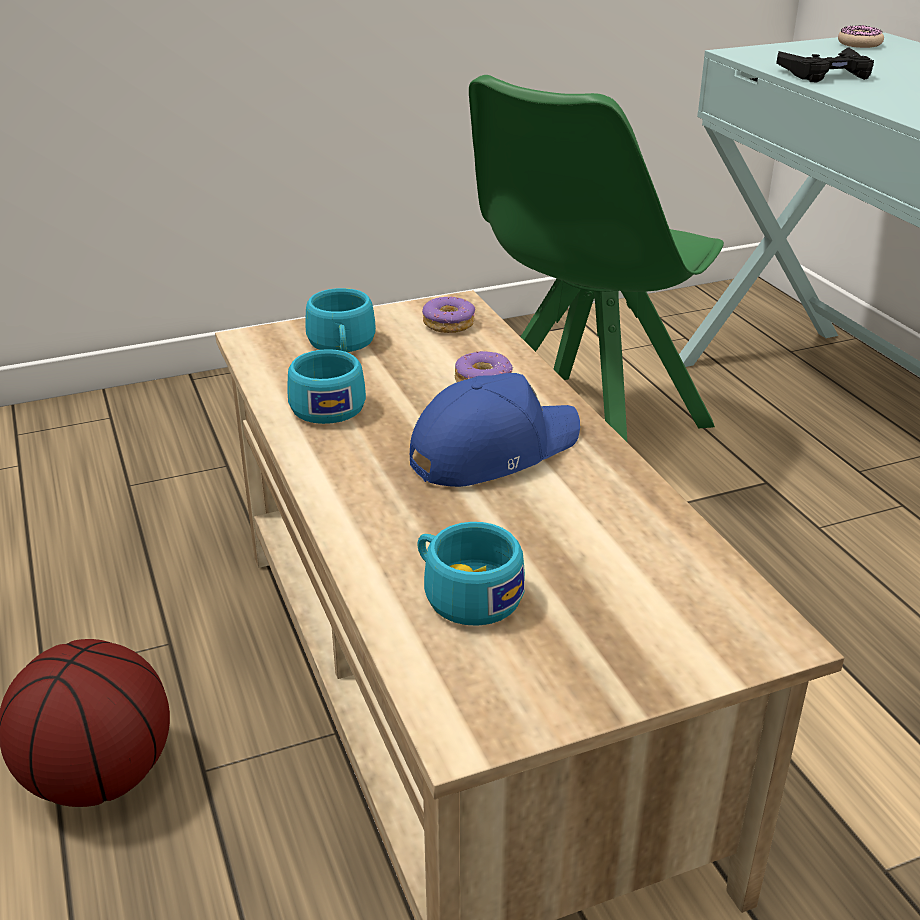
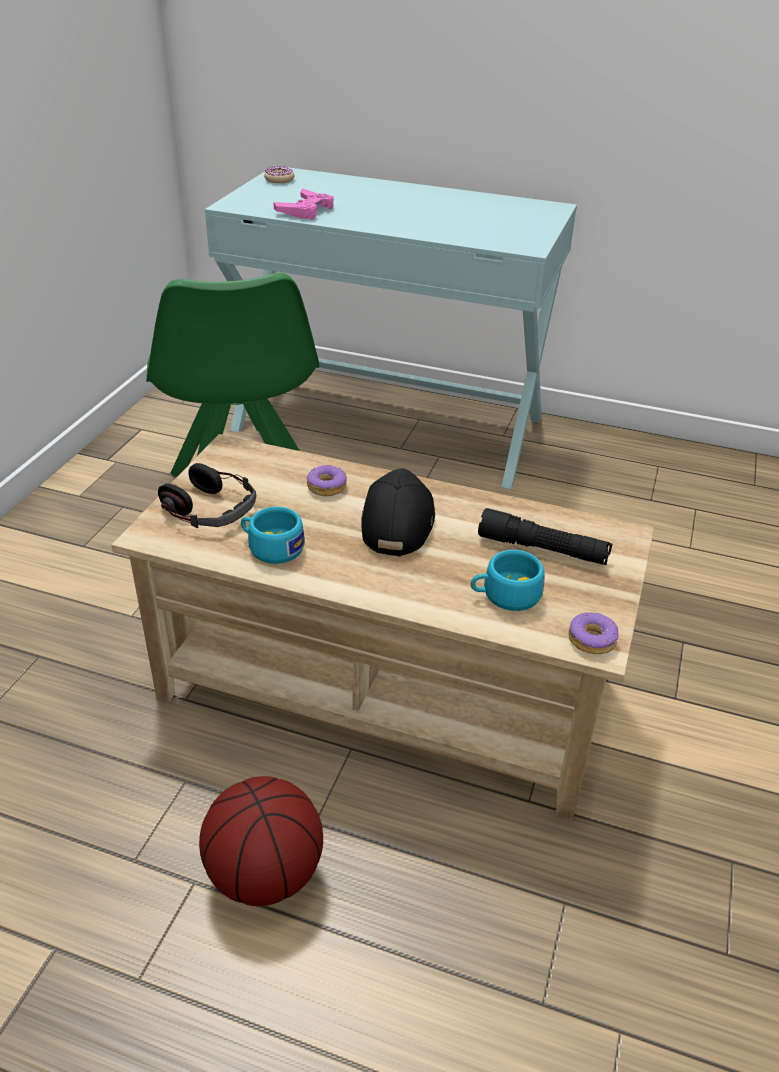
camera: 50 degrees left, 5 degrees up
turquoise cup [305,288,376,352] -> headphones [158,463,256,528]
blue cap [410,373,580,487] -> black cap [361,468,435,556]
donut [422,296,476,333] -> donut moved to [568,612,619,654]
black game controller [776,47,874,82] -> pink game controller [273,188,334,220]
none -> black flashlight [478,508,612,565]

